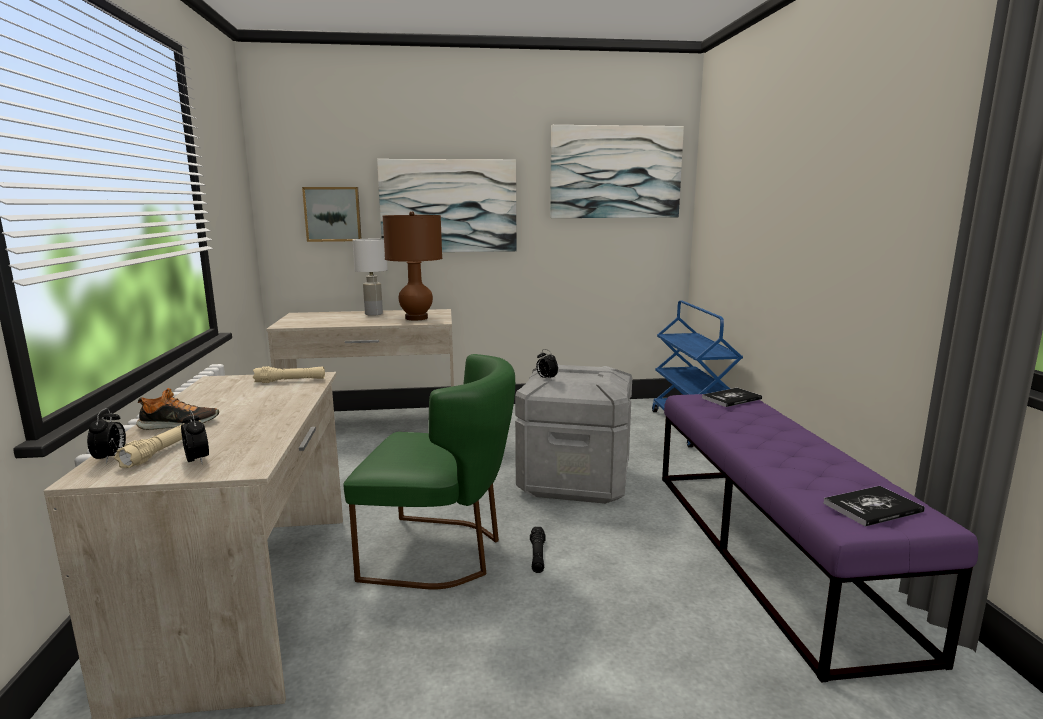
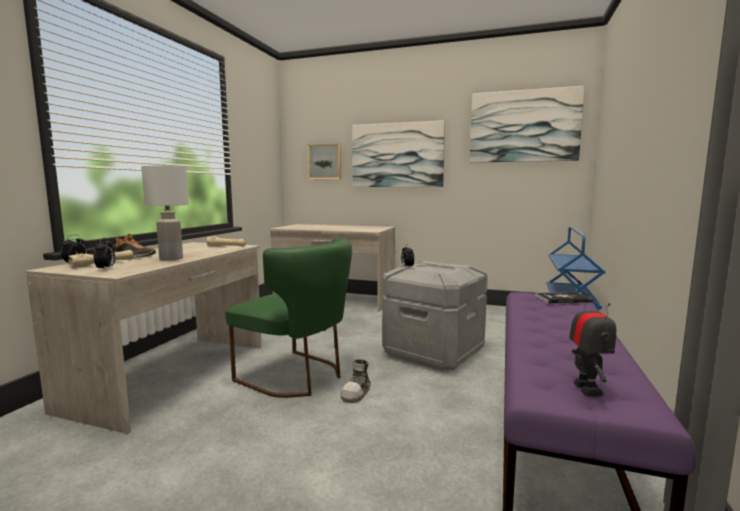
camera: 25 degrees right, 5 degrees down
white table lamp [352,239,388,316] -> white table lamp moved to [141,166,189,261]
brown table lamp [383,211,442,321] -> none
black flashlight [530,527,546,573] -> shoe [340,360,371,403]
book [823,486,925,527] -> toy robot [569,293,616,397]

